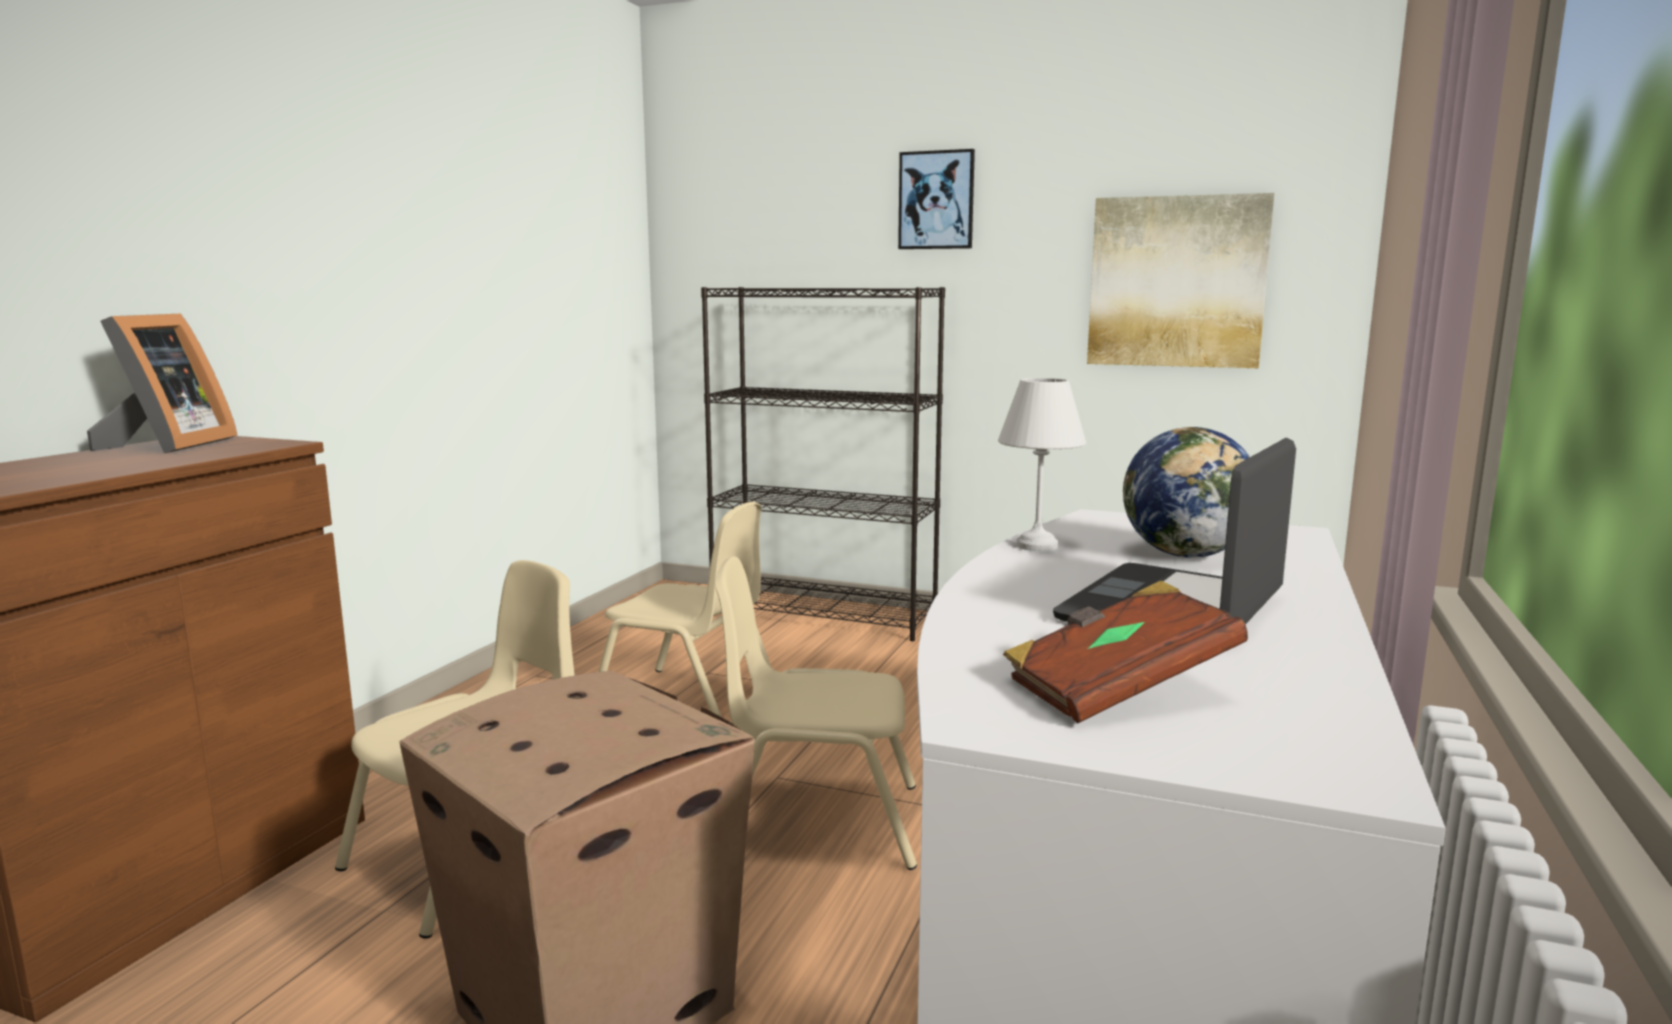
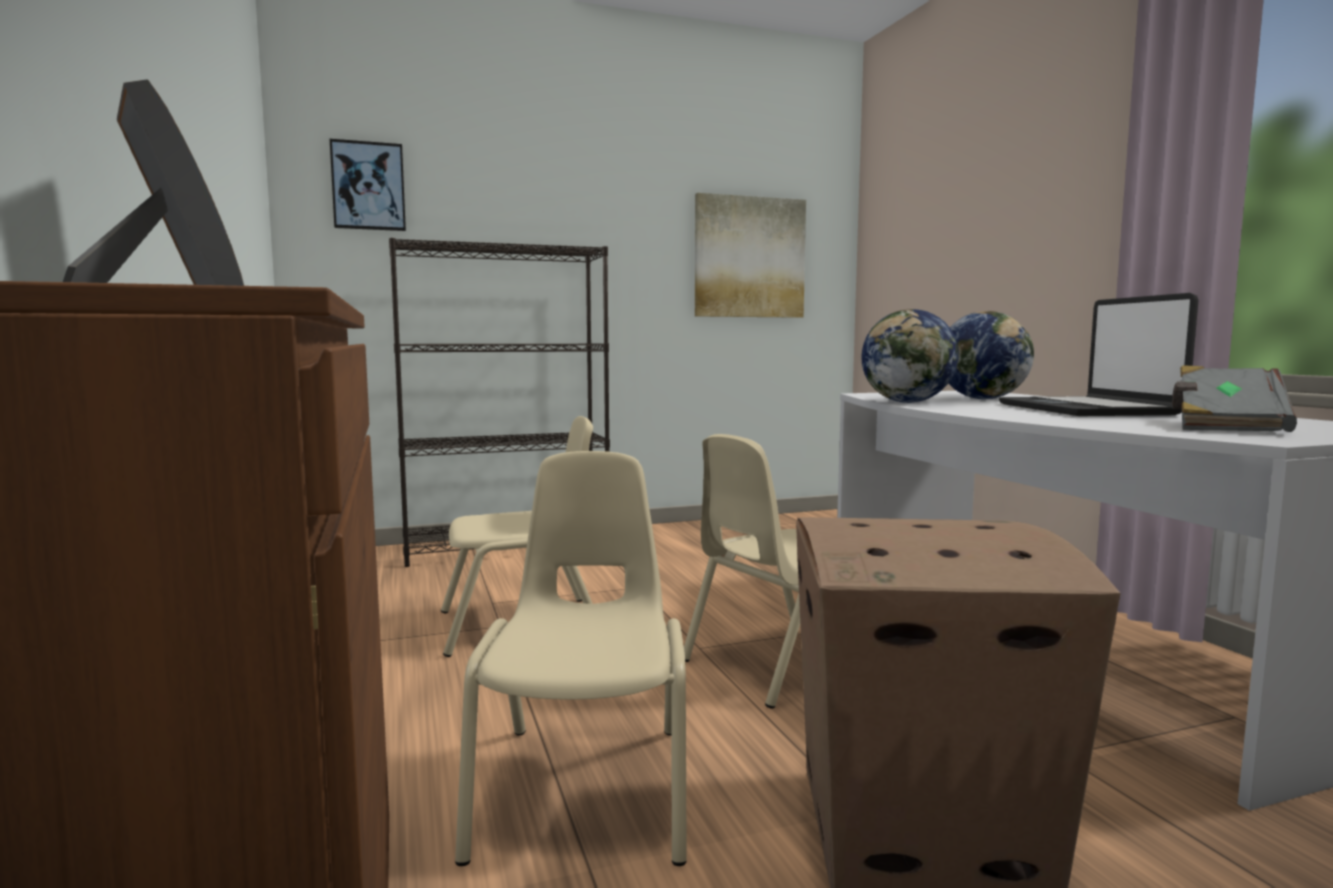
camera: 40 degrees left, 5 degrees down
picture [898,149,975,249] -> picture moved to [330,139,406,231]
white table lamp [998,378,1086,551] -> globe [861,309,959,403]
brown book [1003,581,1248,723] -> grey book [1172,365,1297,432]

